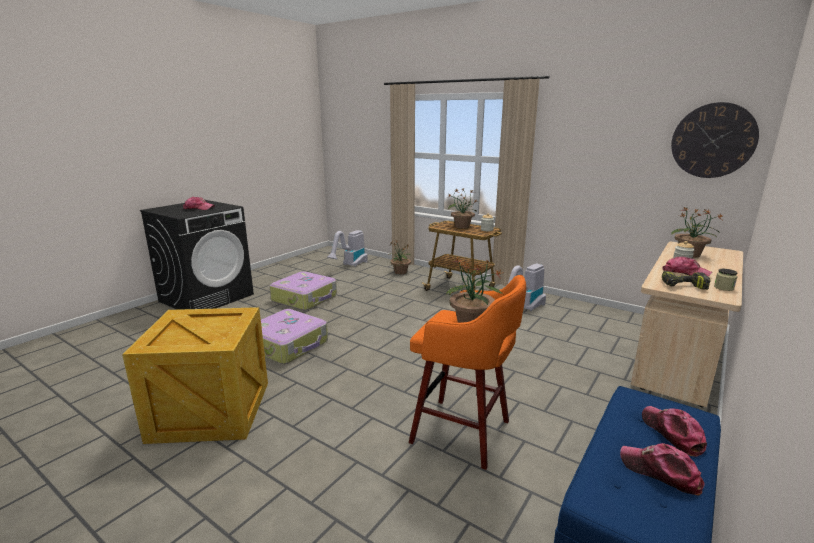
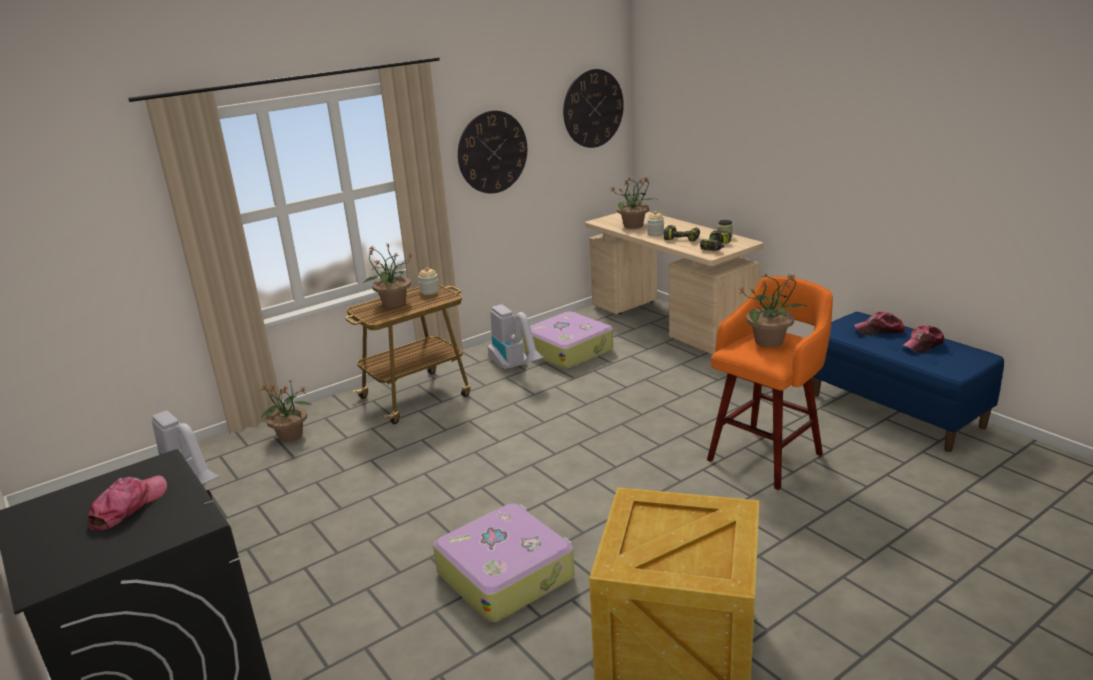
camera: 70 degrees left, 5 degrees up
suitcase [270,271,337,310] -> suitcase moved to [523,311,613,370]
cap [662,256,712,276] -> power drill [664,225,700,242]
none -> wall clock [458,110,527,193]

